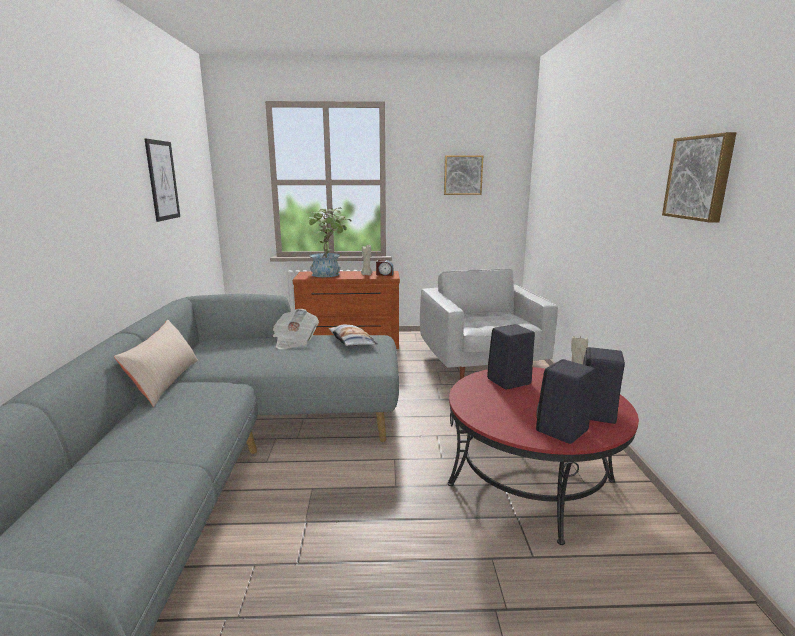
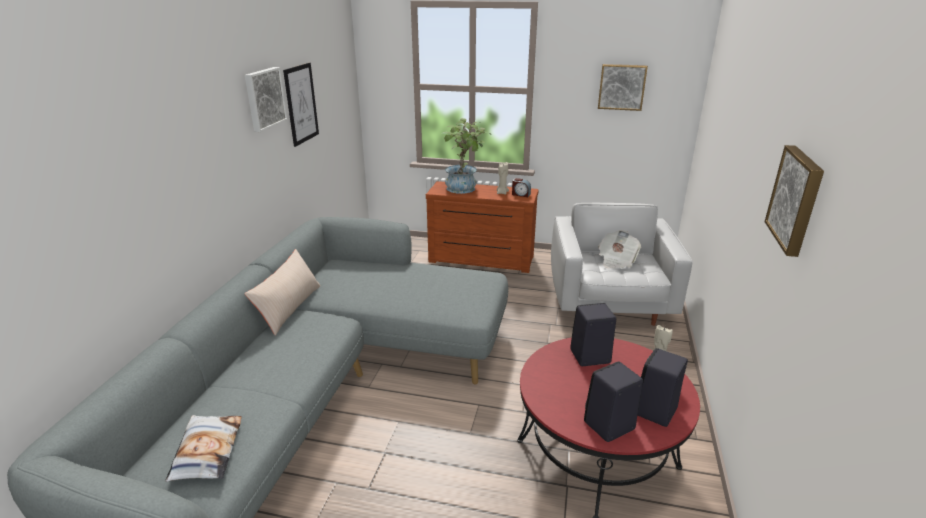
camera: 15 degrees right, 10 degrees up
newspaper [273,309,319,349] -> newspaper moved to [598,230,641,269]
pillow [329,324,377,346] -> pillow moved to [165,415,242,482]
none -> picture [245,67,287,132]

